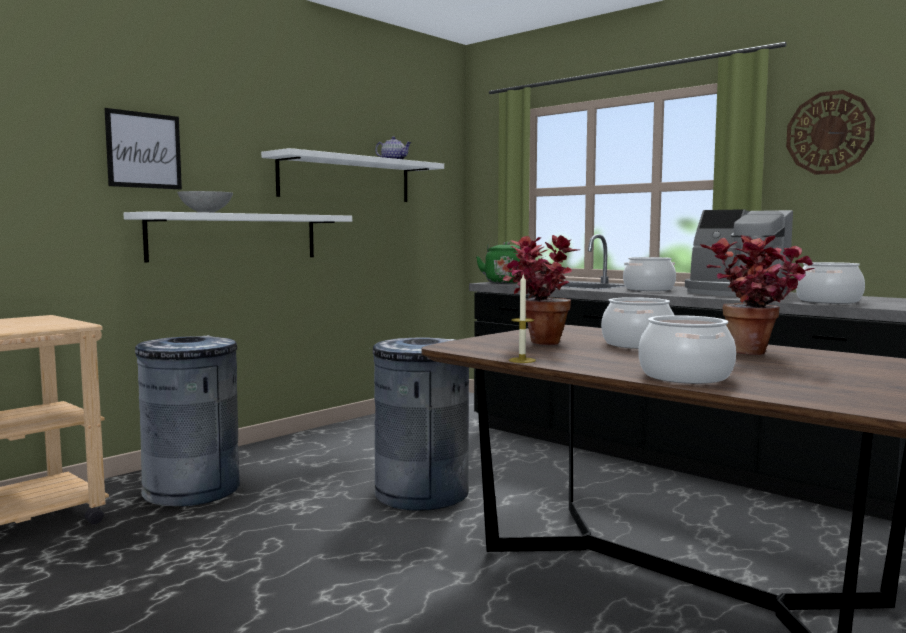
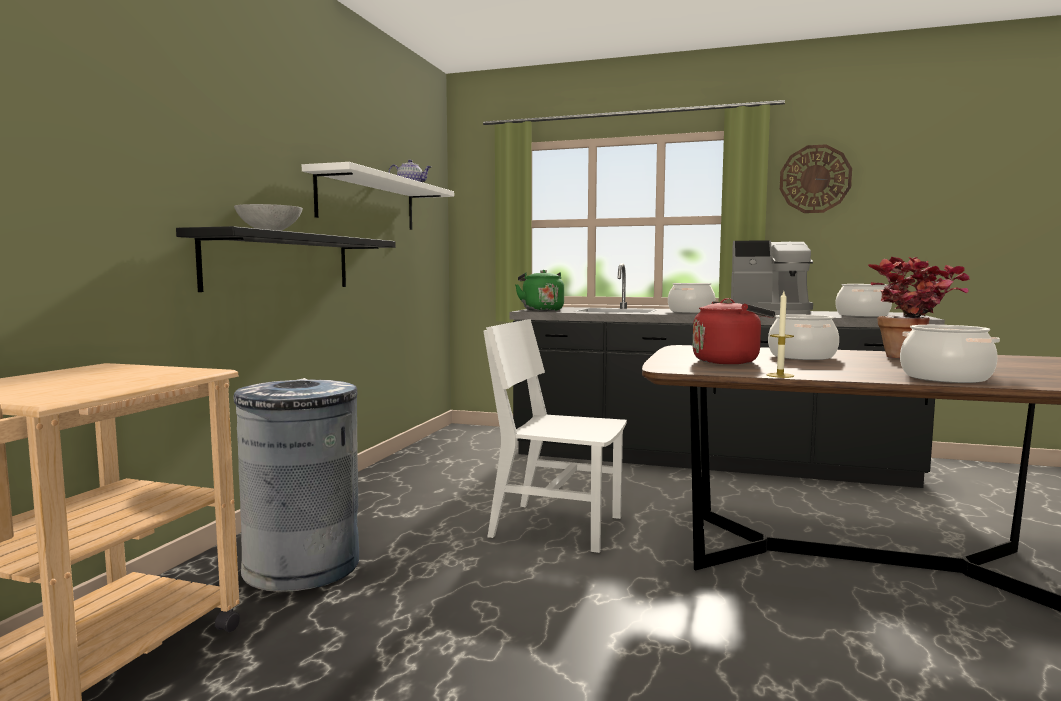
camera: 25 degrees left, 0 degrees up
picture [105,108,182,189] -> none
white shelf [123,211,352,262] -> black shelf [176,226,396,292]
grey trash can [369,337,469,511] -> white chair [483,319,627,553]
potted plant [503,235,580,345] -> red kettle [693,298,775,364]

